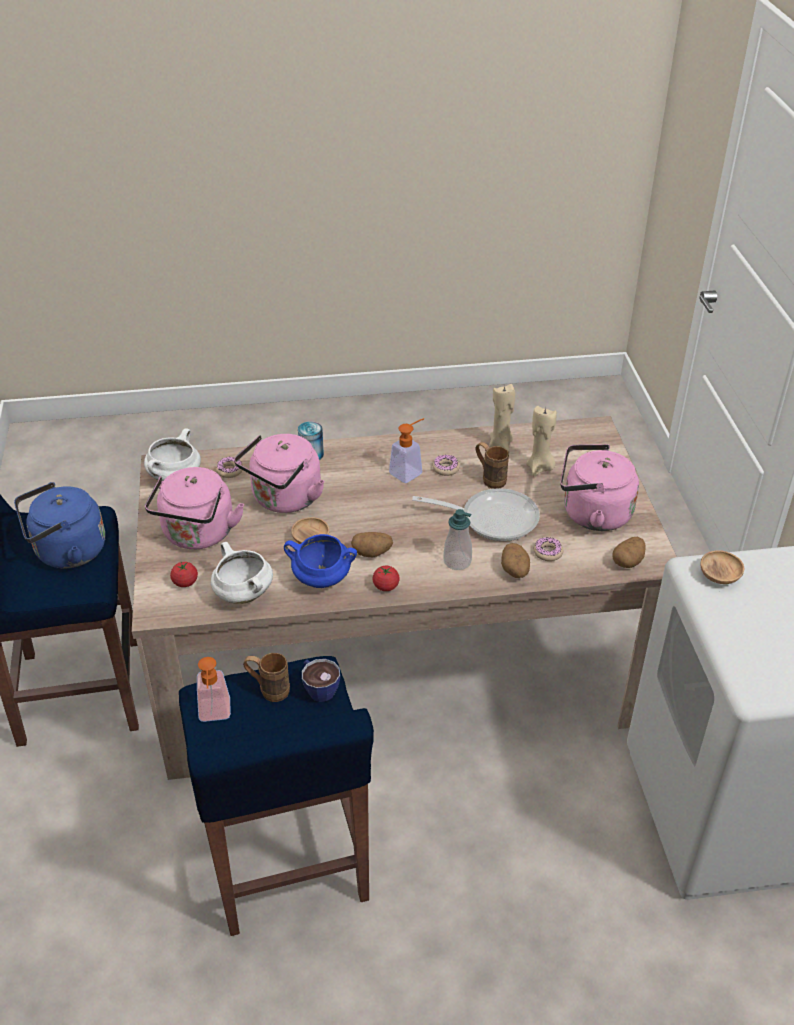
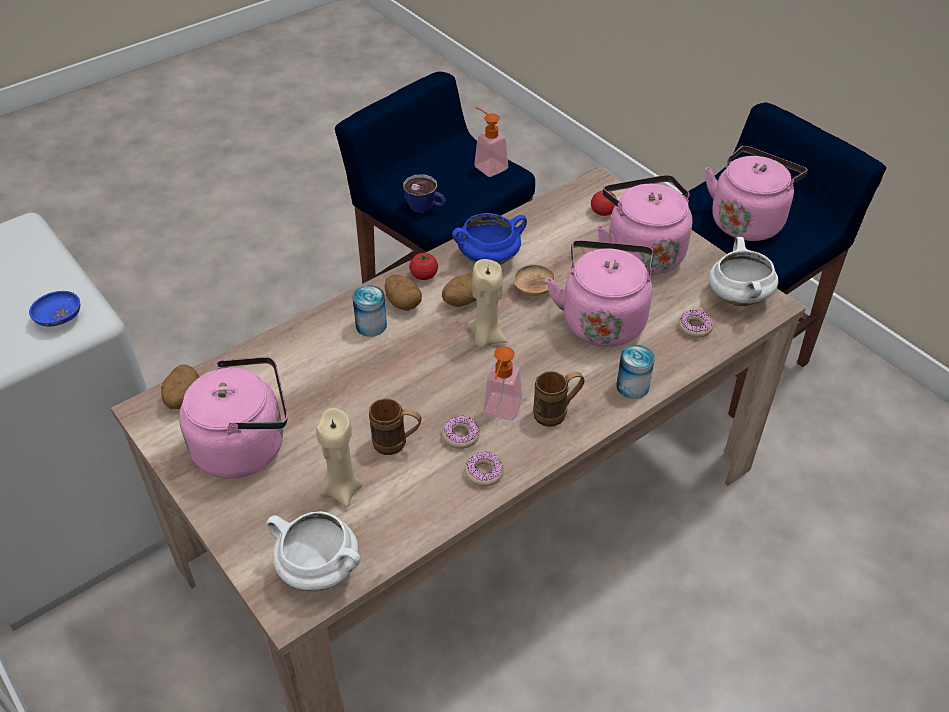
camera: 150 degrees right, 5 degrees up
blue kettle [14,482,105,568] -> pink kettle [705,146,808,241]
white cooking pot [211,542,273,604] -> white cooking pot moved to [266,511,361,591]
brown mug [243,653,290,702] -> brown mug moved to [533,371,585,427]
frying pan [412,488,540,541] -> none
soap dispenser [443,509,472,570] -> can [352,285,387,337]
beige candle [489,384,515,452] -> beige candle moved to [468,259,508,348]
potato [501,543,530,578] -> potato moved to [385,275,422,311]
donut [533,537,563,561] -> donut moved to [464,452,504,487]
brown bowl [701,550,744,584] -> blue bowl [29,291,80,326]

